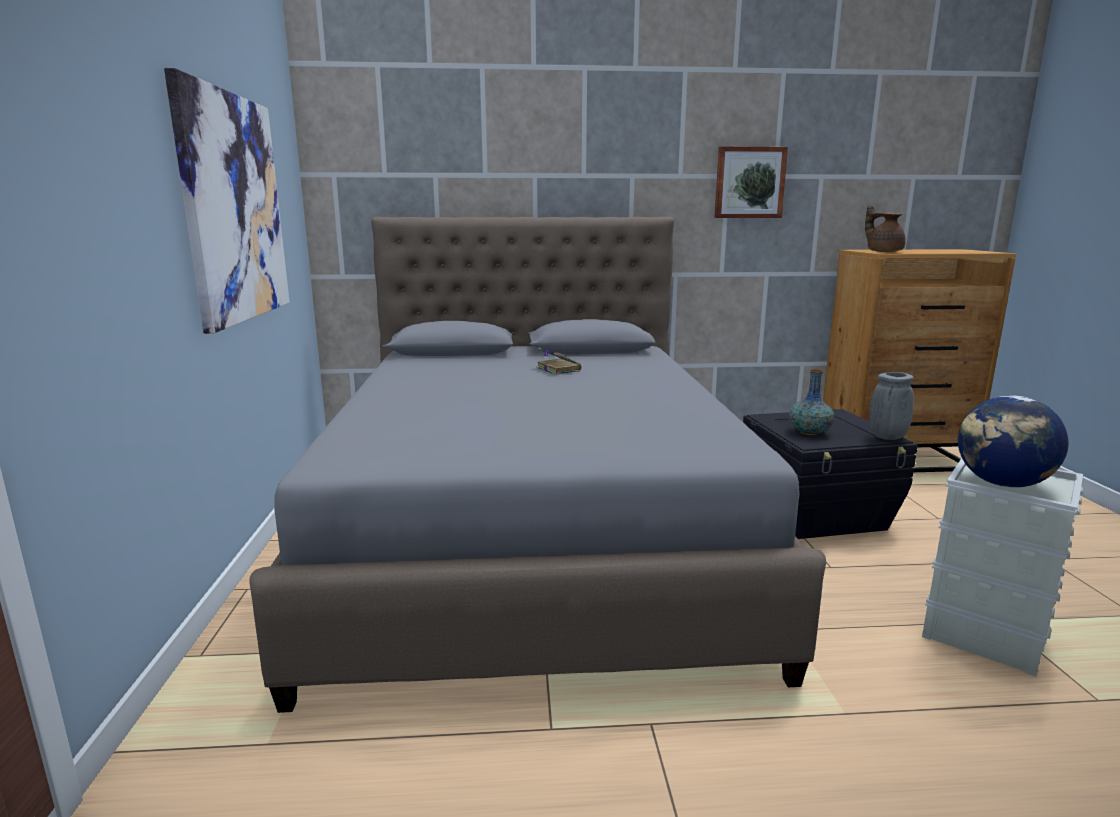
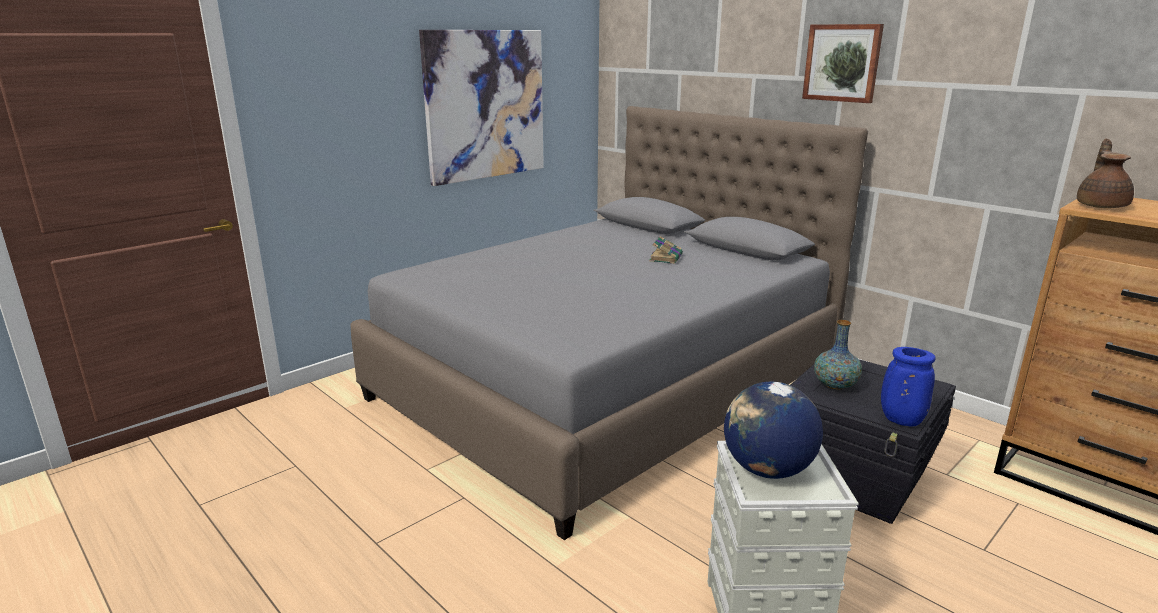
camera: 50 degrees right, 5 degrees up
picture [714,146,788,218] -> picture moved to [802,24,884,103]
grey vase [870,372,914,440] -> blue vase [881,347,936,427]

